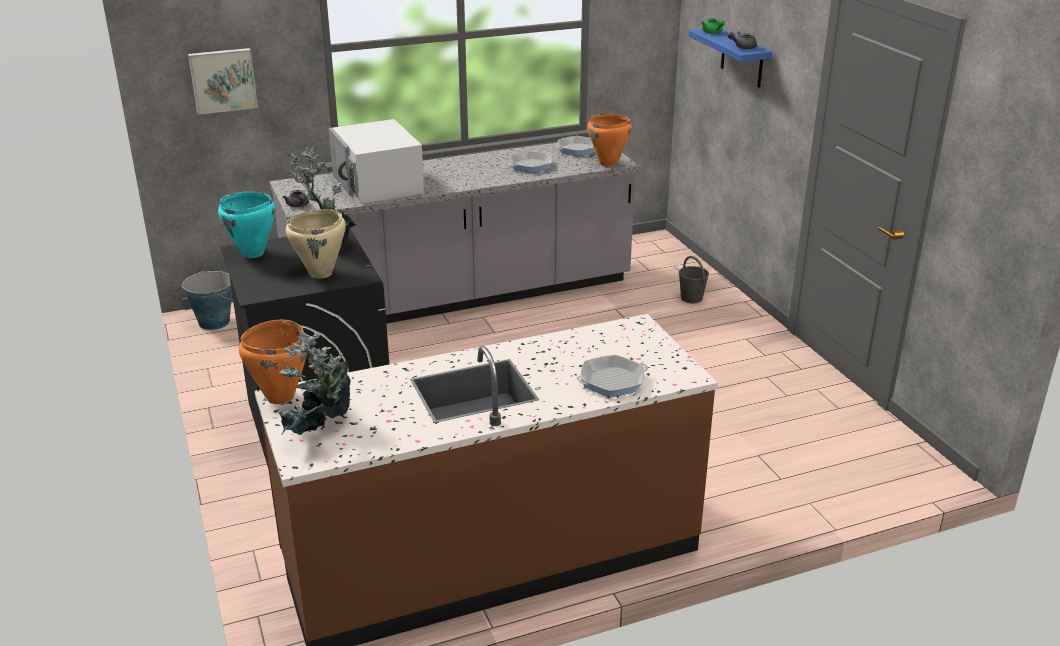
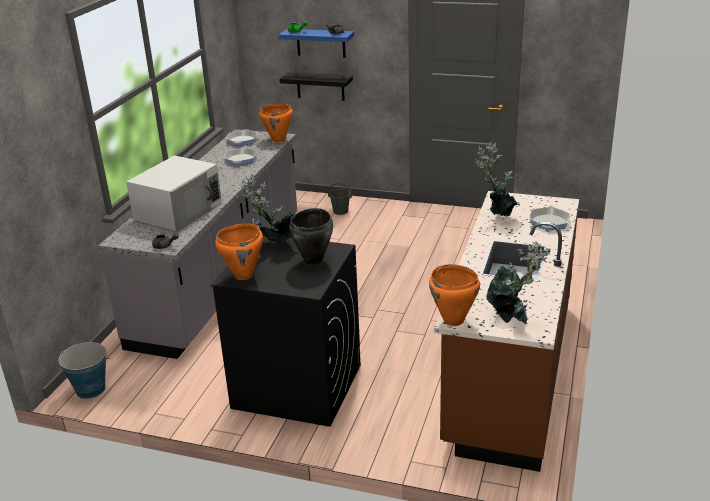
camera: 50 degrees left, 0 degrees up
picture [188,48,258,115] -> none
turquoise cooking pot [218,192,276,258] -> orange cooking pot [215,223,263,280]
beige cooking pot [286,209,346,279] -> black cooking pot [289,208,333,265]
white microwave [328,119,424,204] -> white microwave turned 75 degrees counterclockwise [126,155,222,232]
none -> black shelf [279,72,353,101]
none -> potted plant [475,142,520,216]

